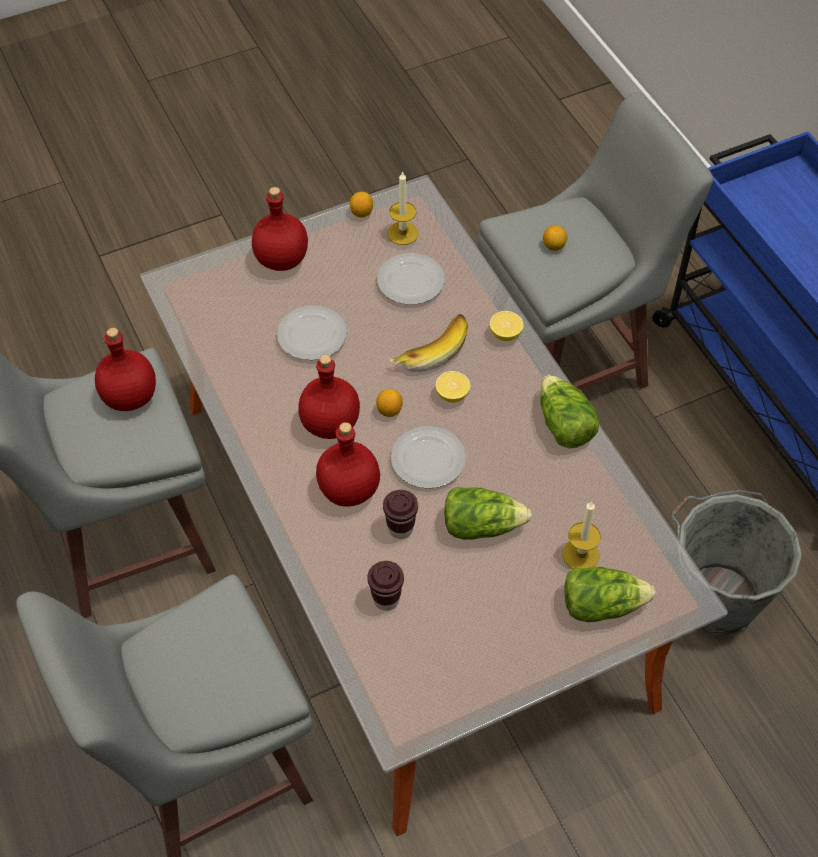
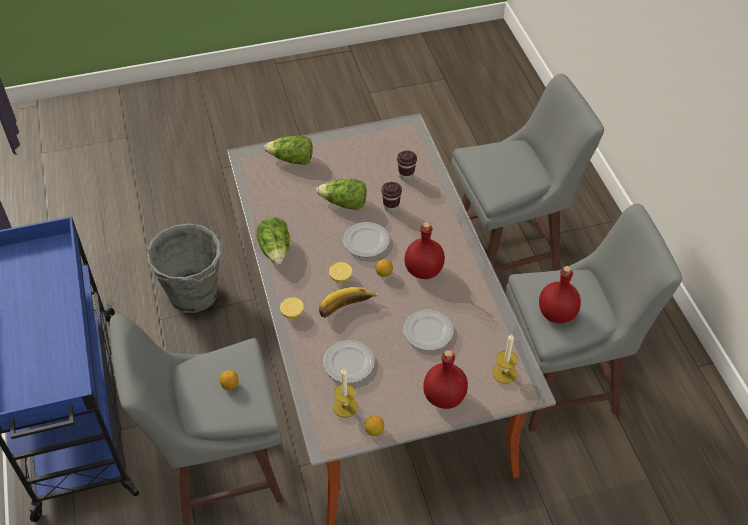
camera: 170 degrees left, 5 degrees down
red bottle [316,422,380,507] -> none
candle [562,501,601,569] -> candle moved to [492,334,518,384]

